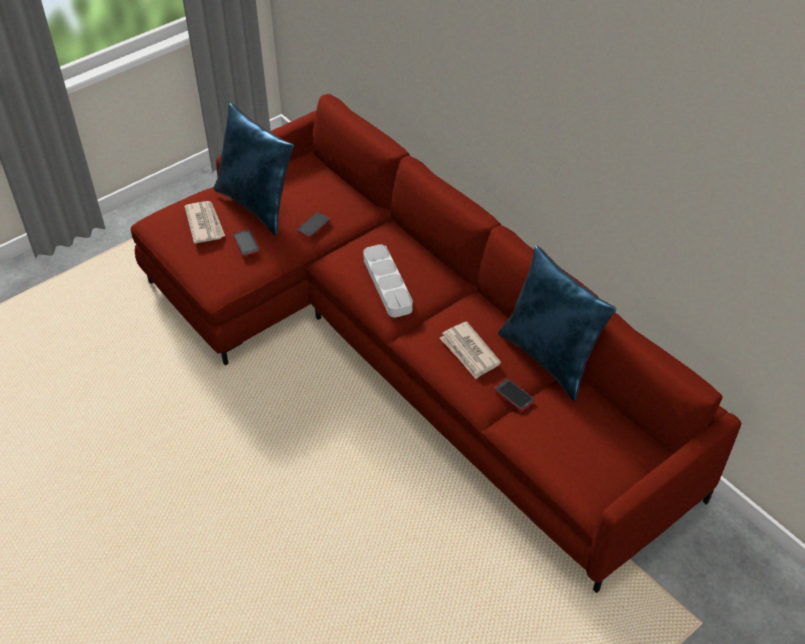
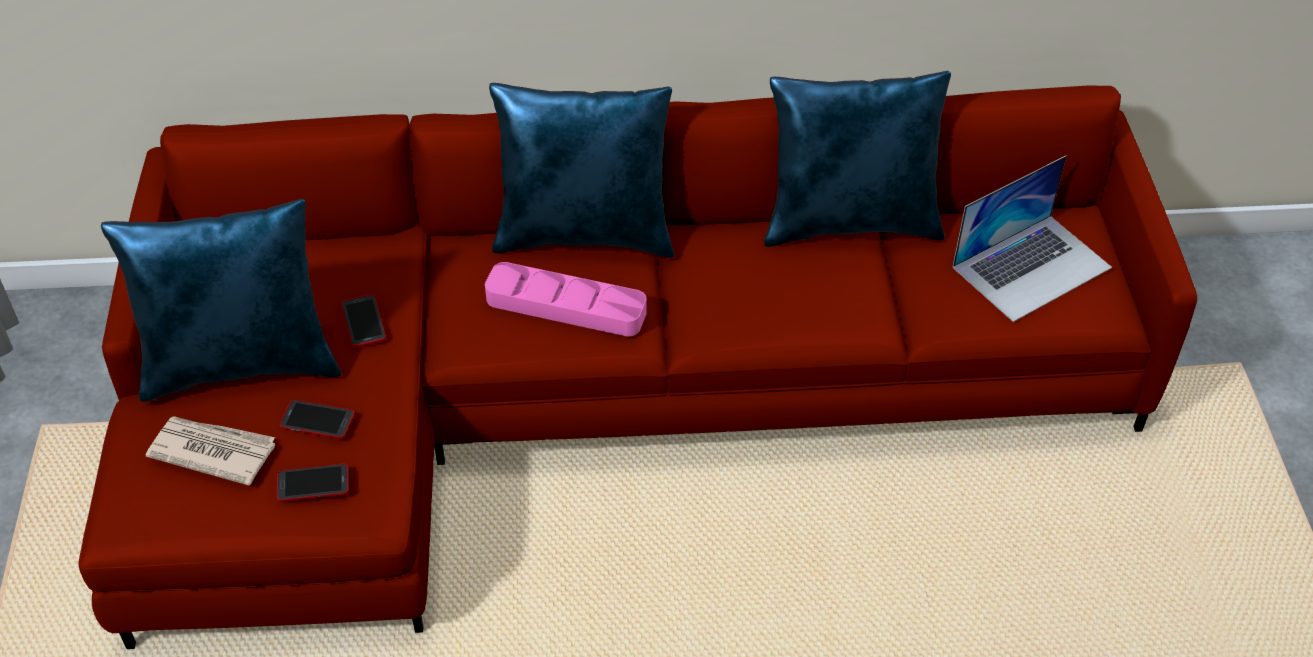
camera: 55 degrees left, 0 degrees up
grey tray [363,244,413,317] -> pink tray [485,262,647,337]
newspaper [440,322,501,379] -> none
phone [494,378,535,411] -> phone moved to [277,464,349,502]
none -> blue pillow [489,83,674,258]
none -> laptop [952,156,1112,322]

